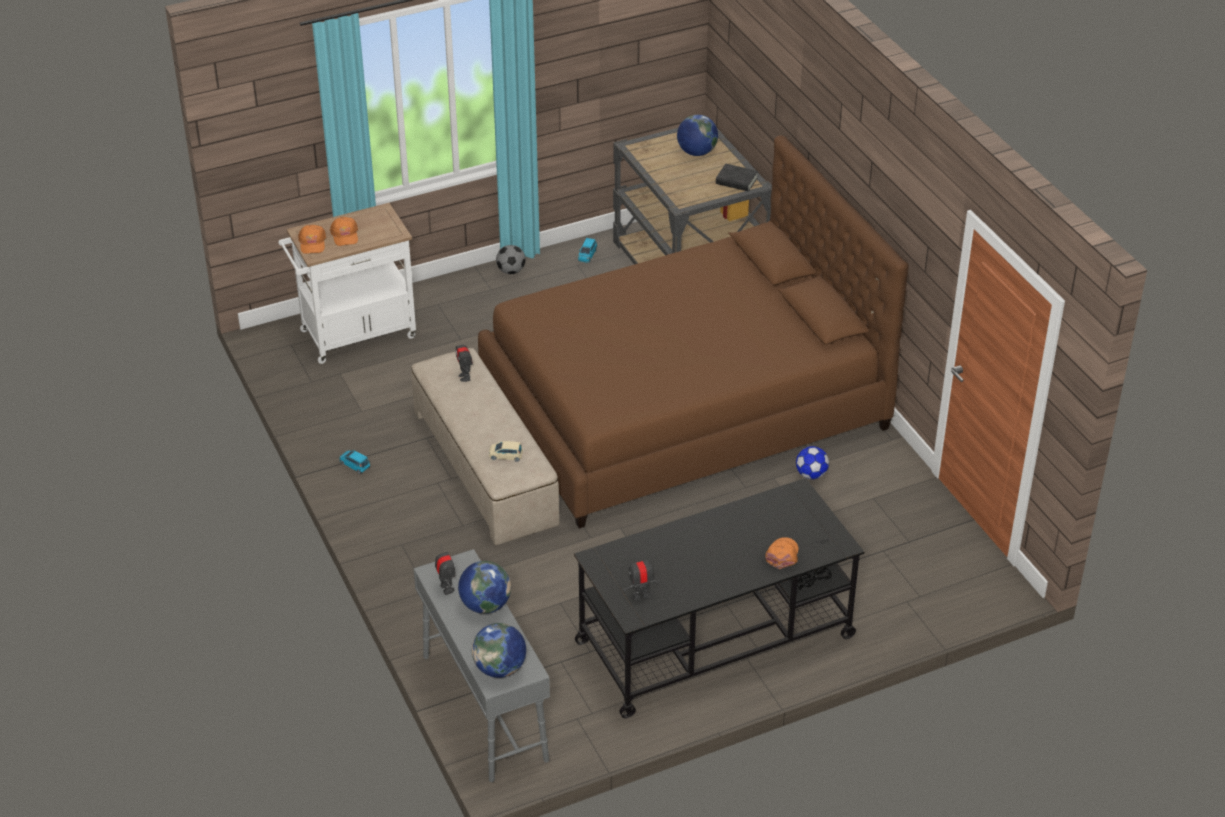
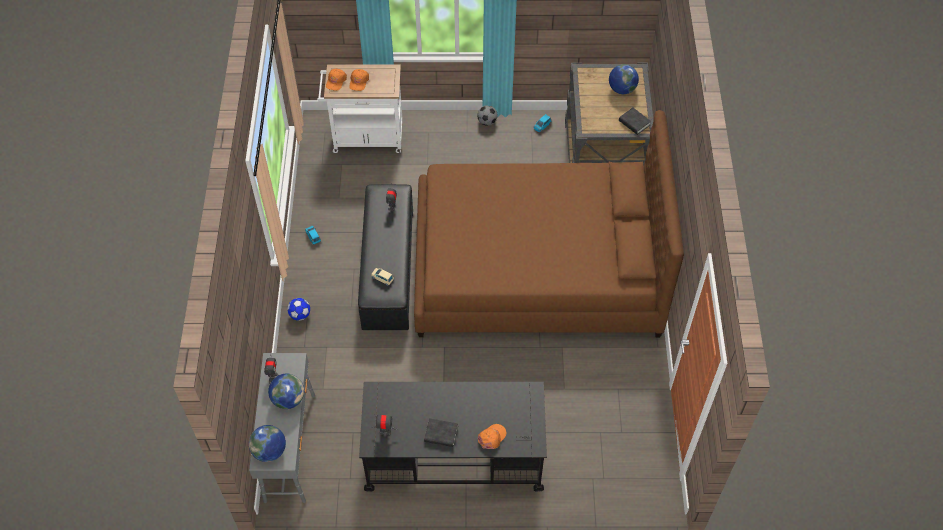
camera: 25 degrees right, 15 degrees up
beige bench [411,348,560,546] -> black bench [358,184,413,330]
football [796,446,829,479] -> football moved to [287,298,310,321]
none -> black book [424,418,458,447]

